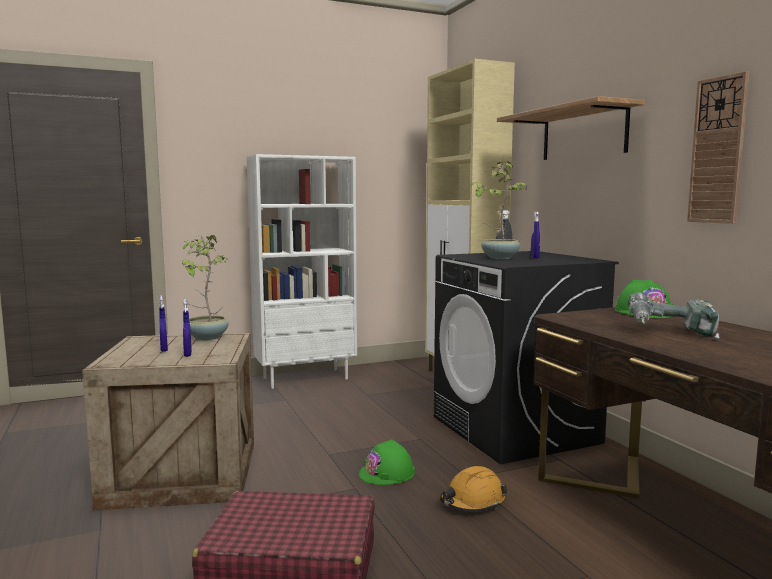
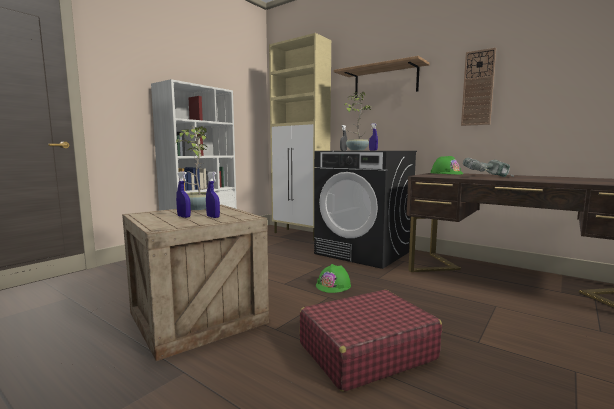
camera: 30 degrees left, 0 degrees up
orange hard hat [440,466,507,512] -> none

